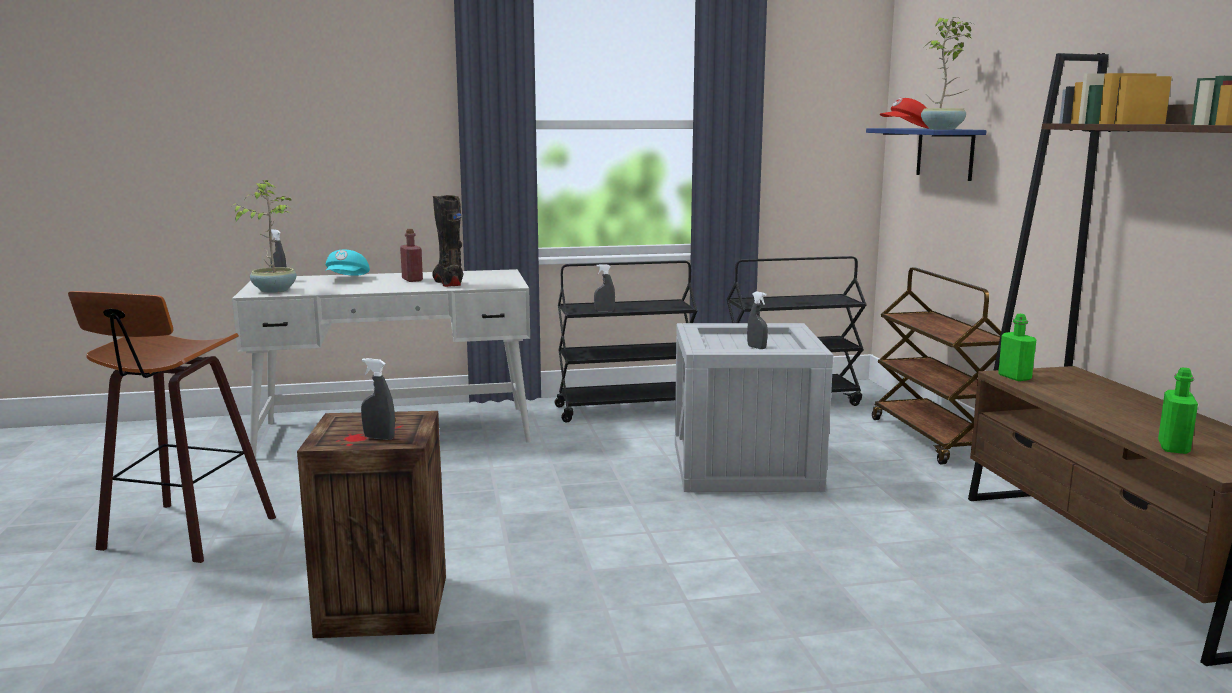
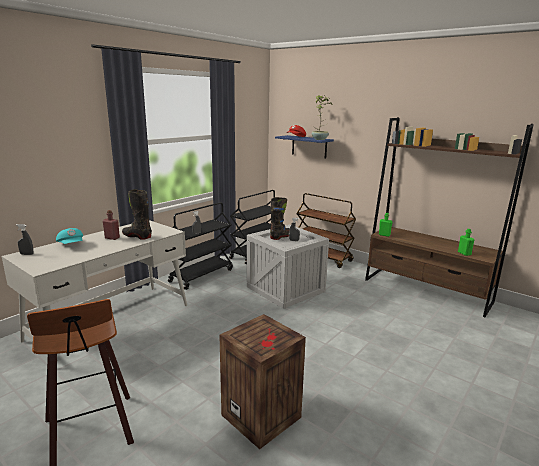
camera: 40 degrees left, 5 degrees up
potted plant [233,180,296,293] -> none
grey spray bottle [361,358,395,440] -> none
none -> black boot [270,197,290,240]

